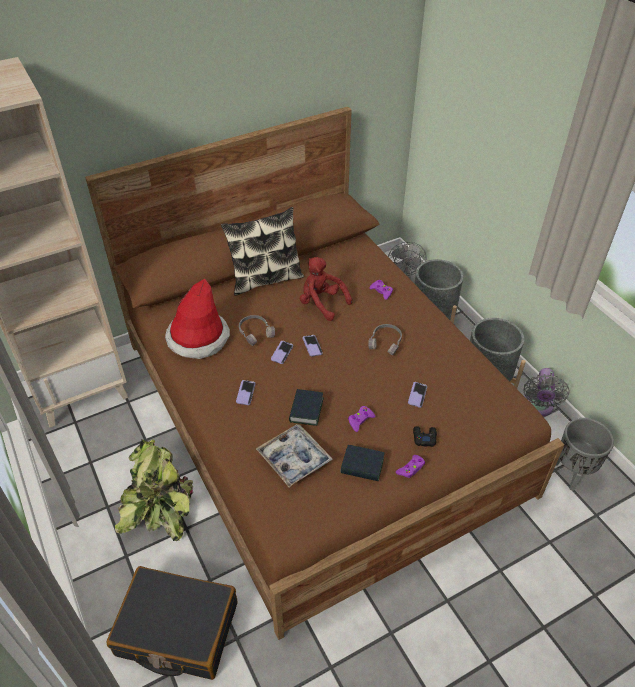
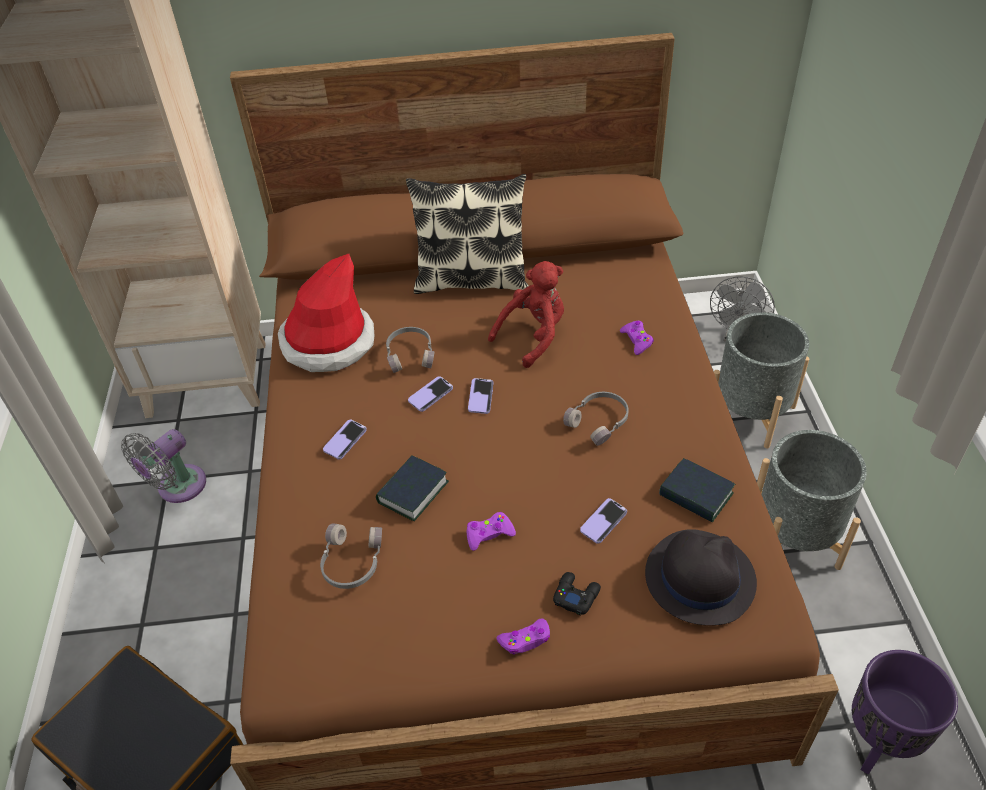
camera: 25 degrees right, 0 degrees up
potted plant [115,439,194,541] -> none
tray [256,424,333,487] -> grey headphones [320,523,382,589]
red plush toy [300,257,352,321] -> red plush toy turned 75 degrees clockwise [488,261,564,368]
book [340,445,385,481] -> book moved to [659,458,735,523]
grey fan [524,368,569,416] -> grey fan moved to [121,429,206,503]
grey planter [556,418,614,491] -> purple planter [852,650,958,774]
none -> black hat [645,529,757,625]

